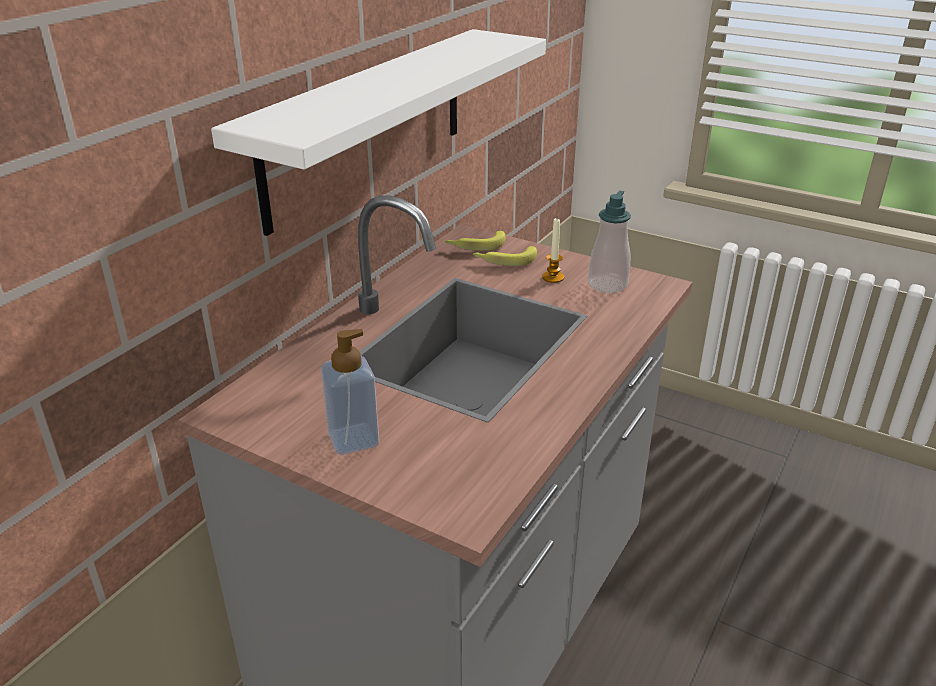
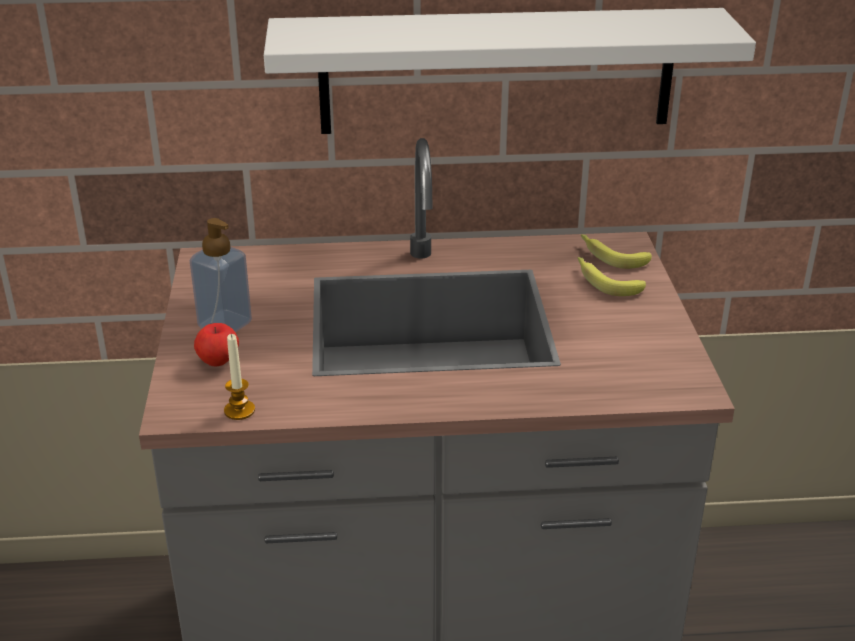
camera: 55 degrees right, 0 degrees up
candle [542,218,564,283] -> candle moved to [224,334,255,420]
soap dispenser [588,191,631,293] -> none
none -> apple [194,323,239,367]

